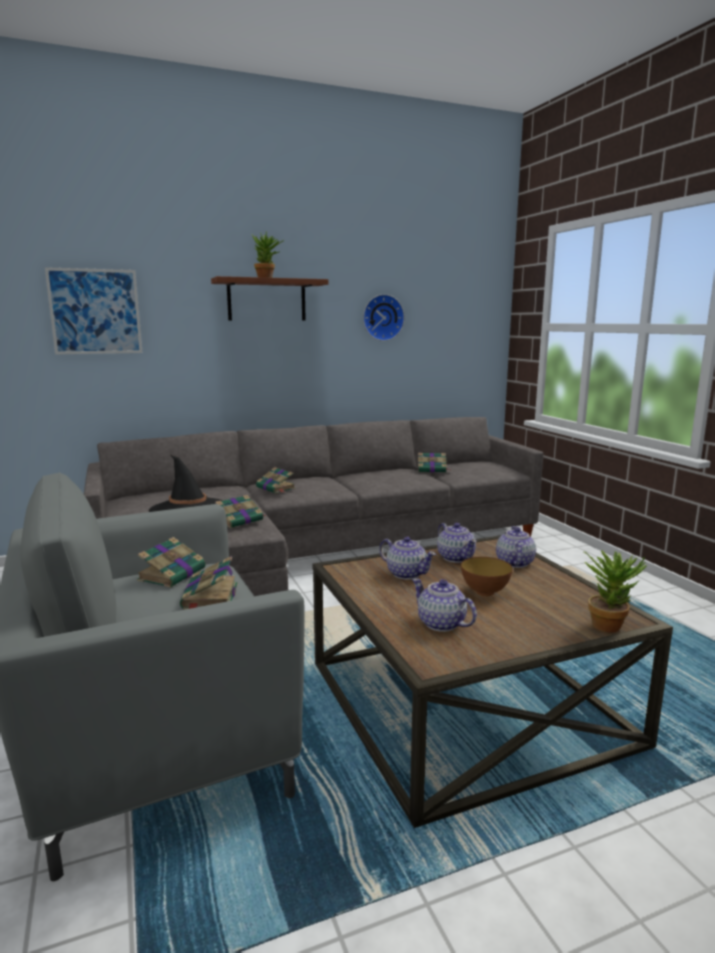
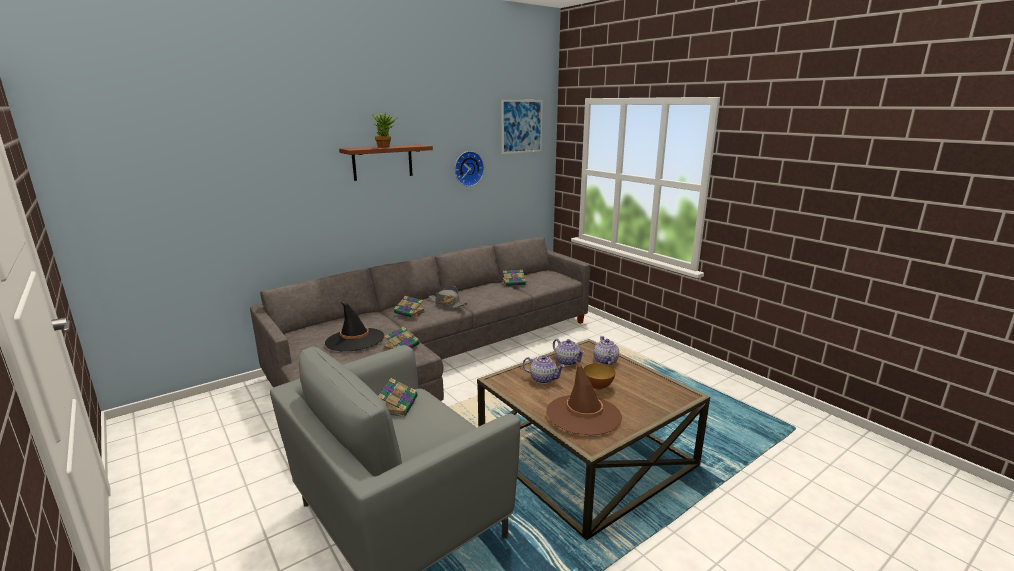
camera: 15 degrees left, 5 degrees up
picture [45,267,142,355] -> picture moved to [502,100,543,154]
book [180,556,238,610] -> none
teapot [412,578,477,632] -> brown hat [546,361,622,435]
potted plant [583,551,647,633] -> none
none -> grey hat [429,286,468,308]

